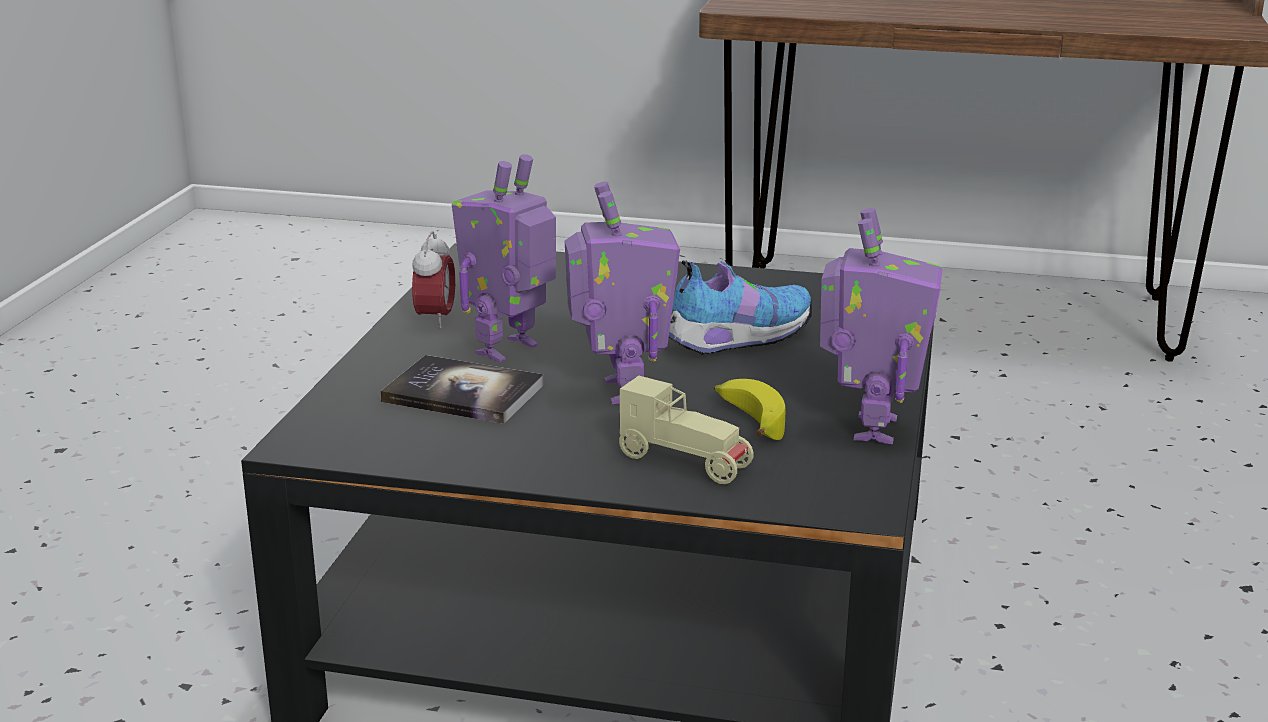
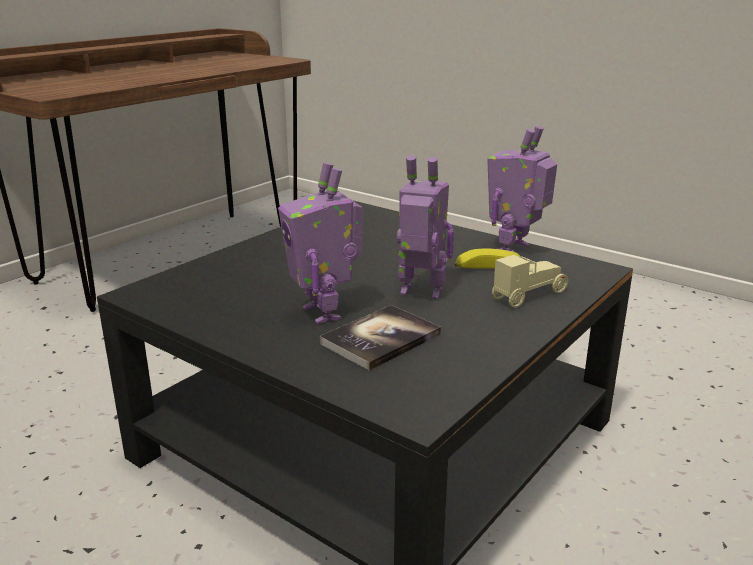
camera: 65 degrees left, 0 degrees up
alarm clock [412,231,455,329] -> none
shoe [669,260,812,355] -> none
toy robot [820,208,942,444] -> toy robot turned 90 degrees counterclockwise [487,126,557,253]

